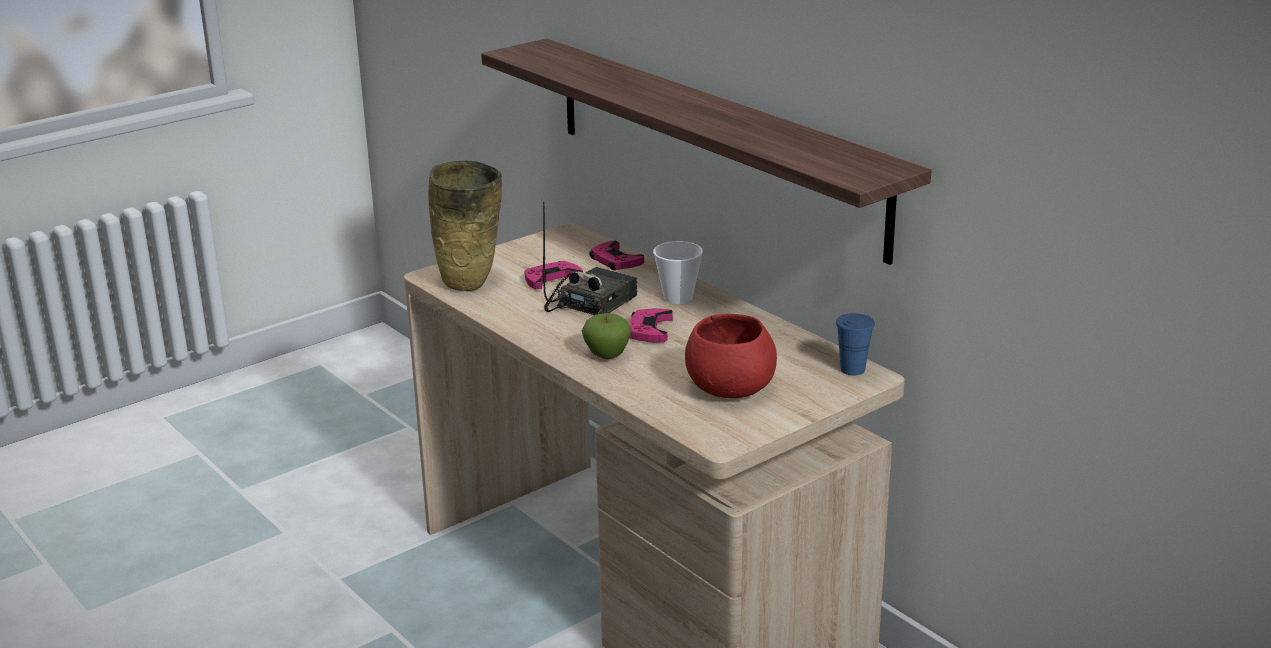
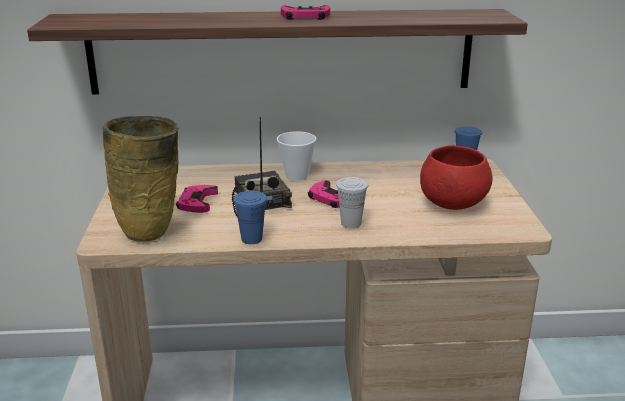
camera: 55 degrees left, 0 degrees up
apple [582,313,632,359] -> white cup [336,177,368,229]
pink game controller [589,241,644,270] -> pink game controller moved to [281,5,330,20]
none -> blue cup [233,191,267,244]

